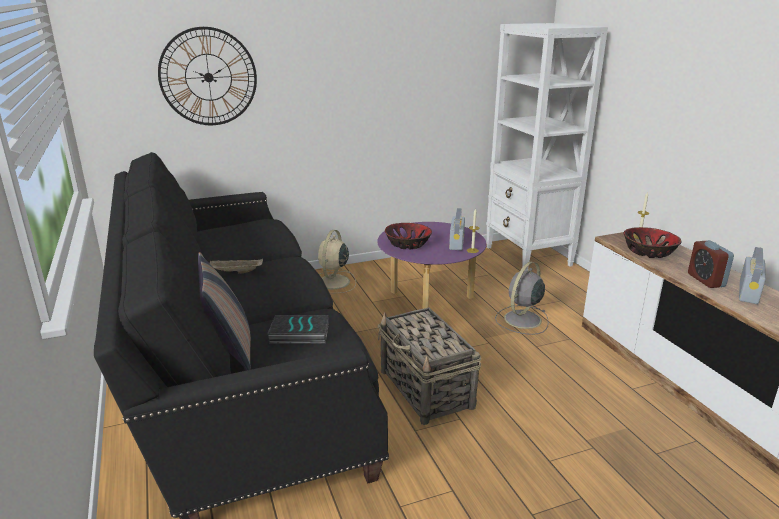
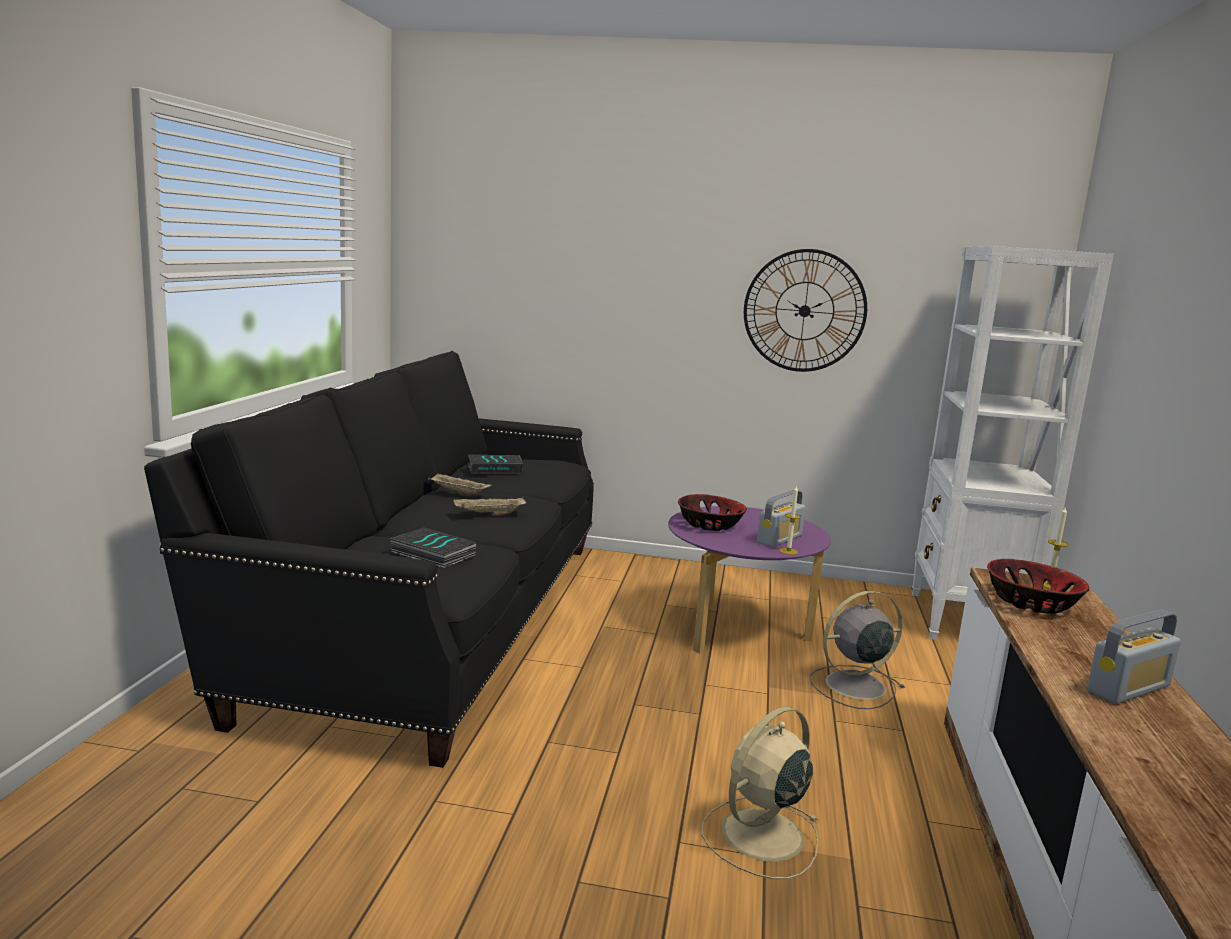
camera: 30 degrees right, 10 degrees down
wall clock [158,27,257,125] -> wall clock moved to [744,249,867,372]
pillow [198,252,251,371] -> none
beige fan [318,230,356,293] -> beige fan moved to [701,707,819,879]
basket [378,307,481,425] -> none
alarm clock [688,240,734,288] -> none
none -> beige tray [453,497,527,516]
none -> book [468,455,523,473]

